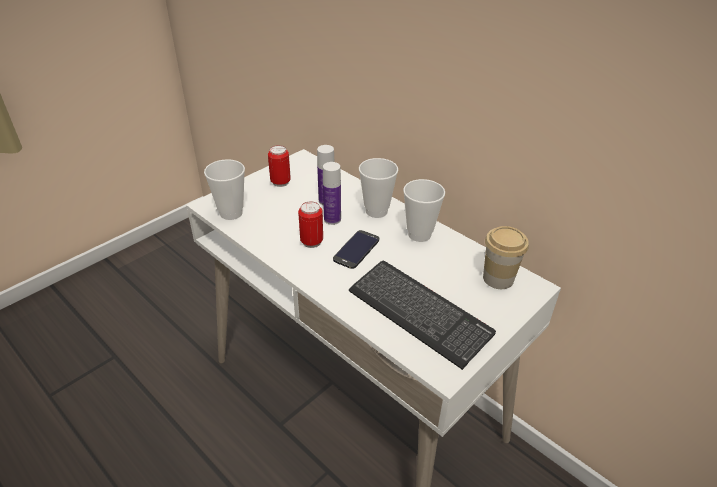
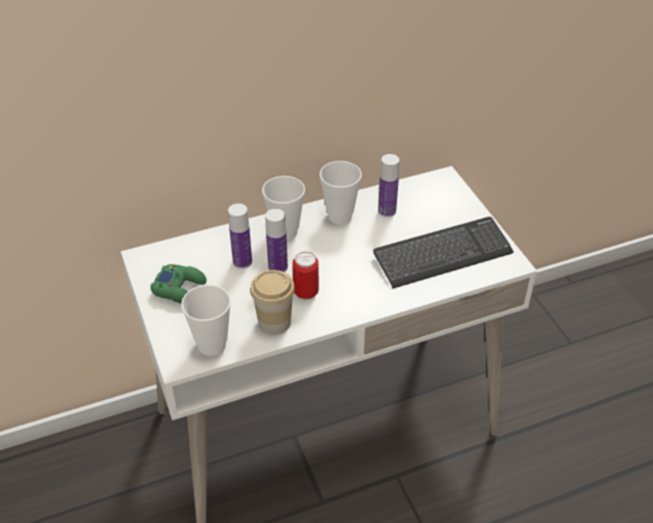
camera: 65 degrees left, 5 degrees up
can [268,145,291,187] -> green game controller [150,264,207,304]
phone [333,230,379,269] -> none
cup [483,226,529,289] -> cup moved to [250,270,295,335]
none -> bottle [378,154,400,217]

